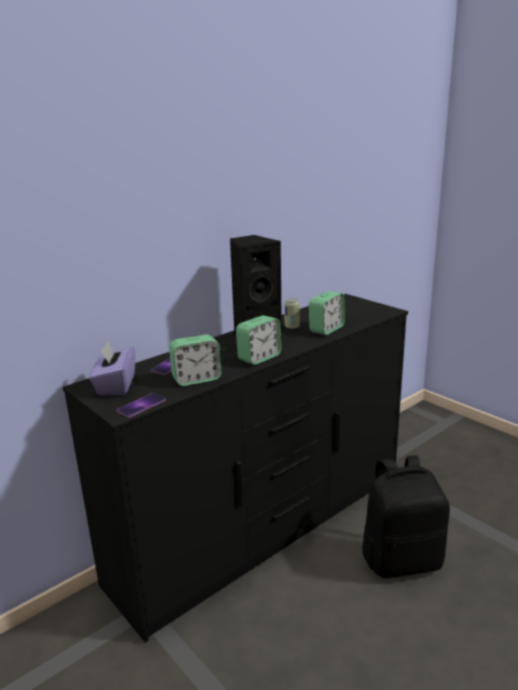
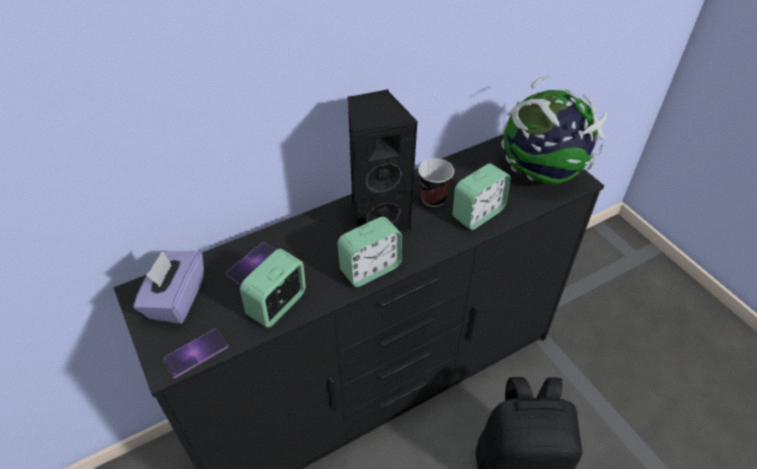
camera: 10 degrees right, 25 degrees up
alarm clock [169,334,222,386] -> alarm clock turned 135 degrees clockwise [240,249,306,328]
can [284,298,300,329] -> cup [418,158,454,207]
none -> globe [501,75,607,184]

